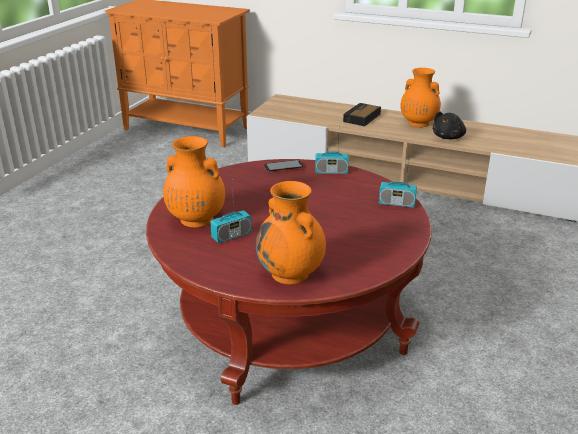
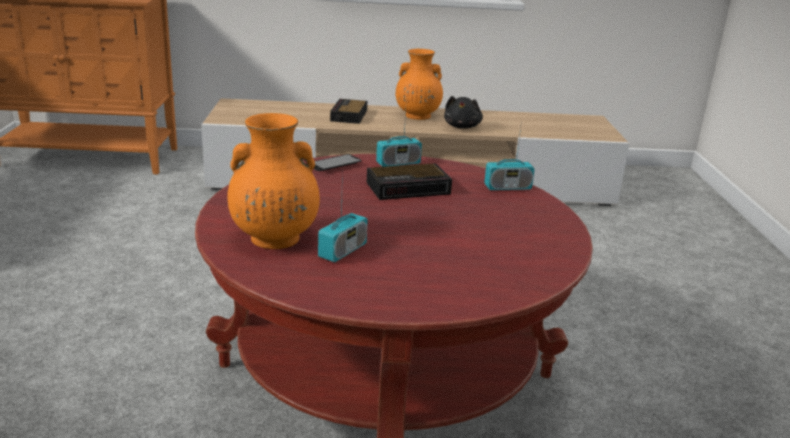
camera: 25 degrees left, 5 degrees down
orange vase [255,181,326,284] -> none
none -> alarm clock [367,163,452,200]

